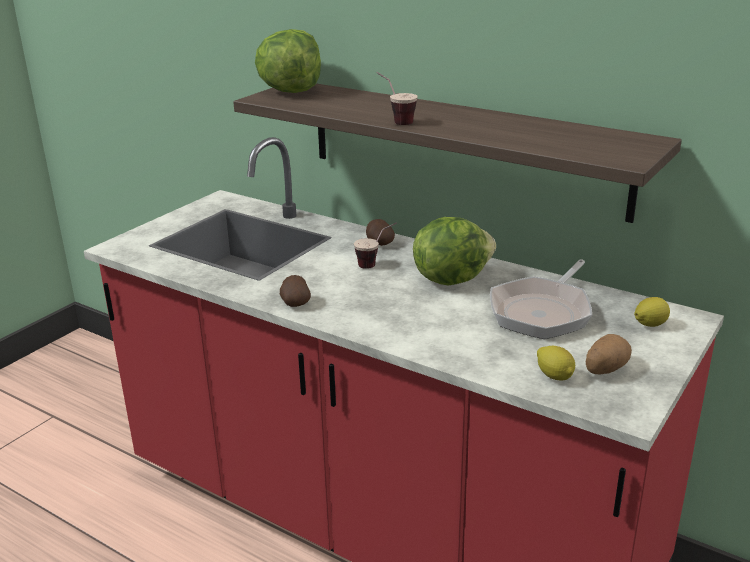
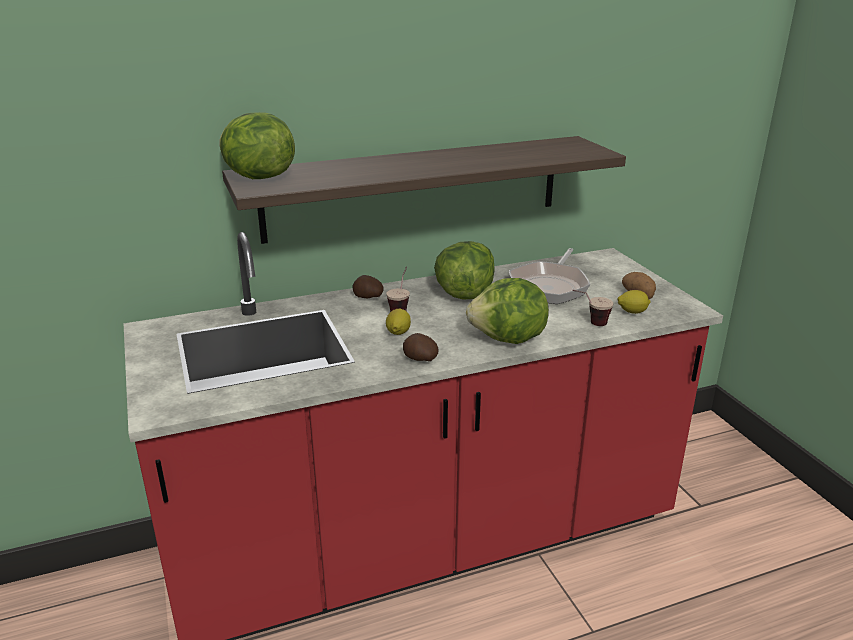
camera: 55 degrees left, 0 degrees up
cup [377,72,418,125] -> cup moved to [572,290,614,326]
frying pan [490,260,592,339] -> frying pan turned 45 degrees clockwise [509,248,590,304]
lemon [634,297,670,327] -> lemon moved to [386,309,411,335]
none -> lettuce [466,278,549,344]

